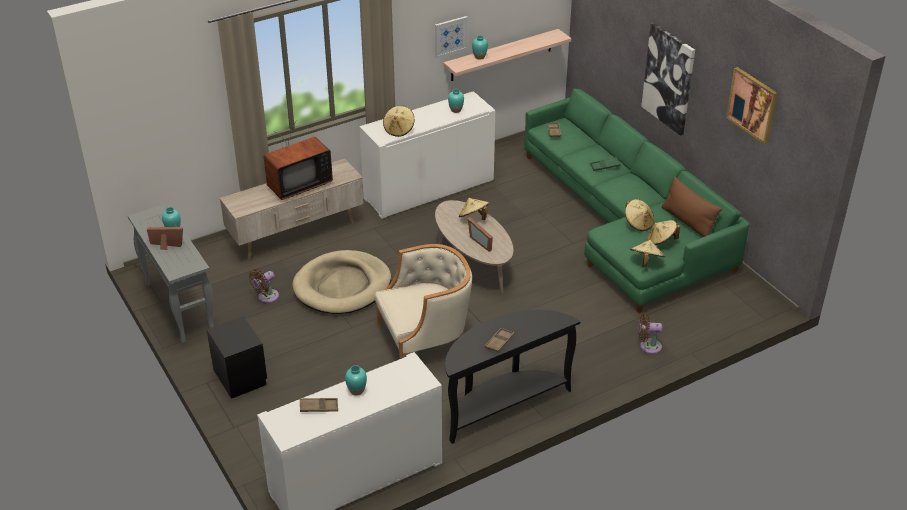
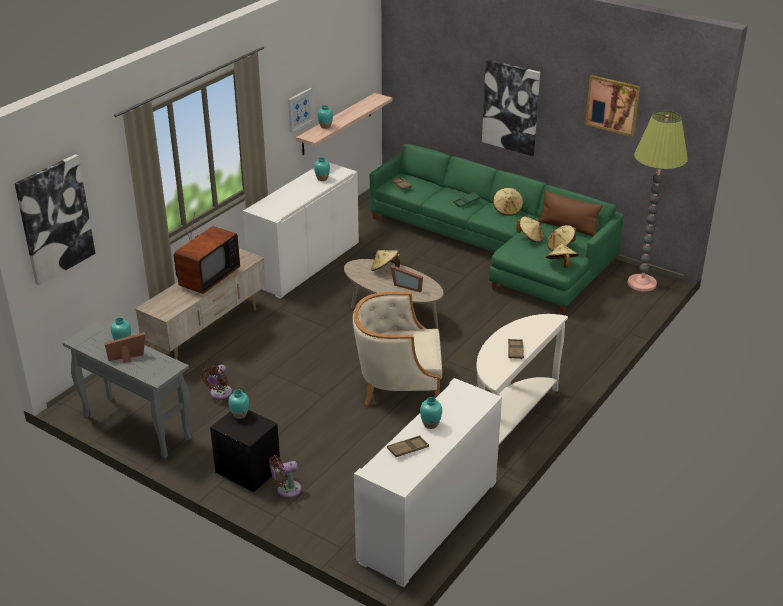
camera: 25 degrees left, 5 degrees down
beige dog bed [292,250,391,314] -> none
beige armchair [375,244,472,359] -> beige armchair turned 135 degrees counterclockwise [353,292,442,407]
beige hat [383,106,414,137] -> beige hat moved to [493,188,523,216]
black console table [445,310,580,444] -> white console table [476,314,568,444]
brown fan [638,313,662,354] -> brown fan moved to [269,455,301,498]
none -> picture [14,154,96,286]
none -> turquoise vase [228,390,249,419]
none -> floor lamp [627,110,688,291]

